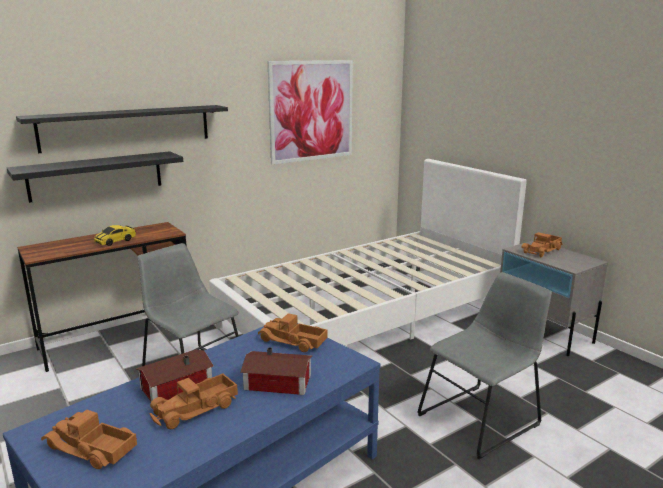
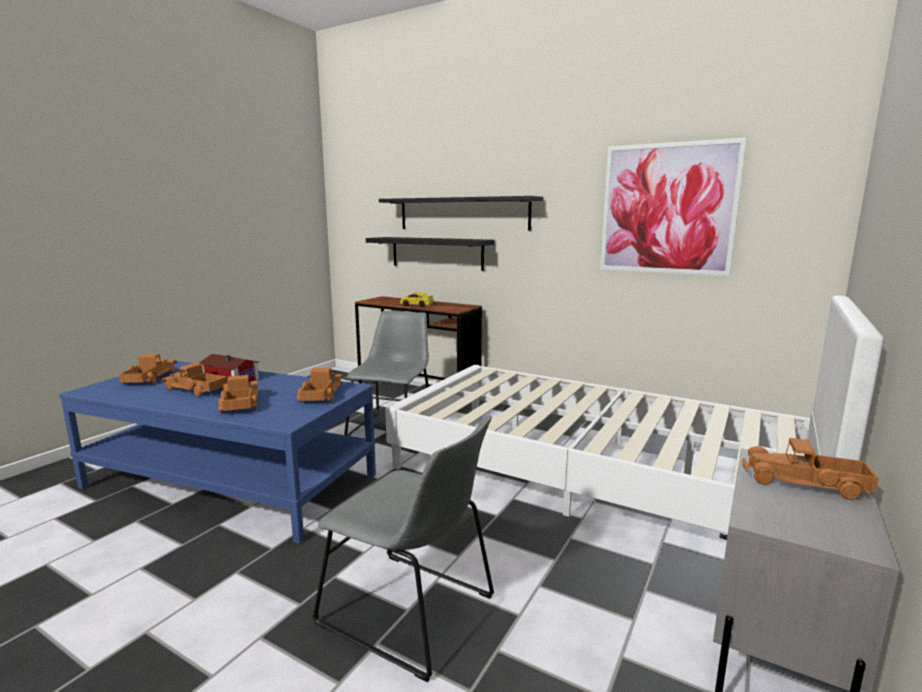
camera: 65 degrees right, 5 degrees down
toy house [240,347,312,395] -> toy truck [218,375,258,413]

